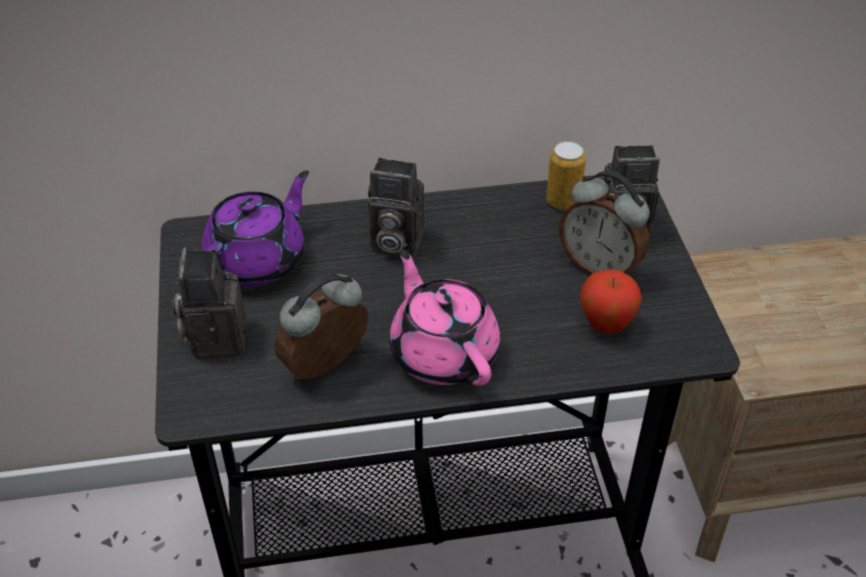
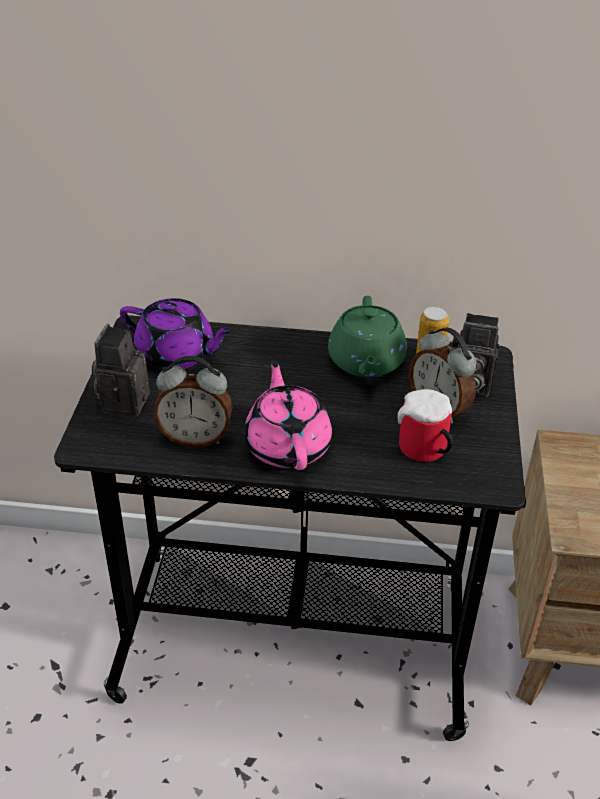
camera: 15 degrees right, 5 degrees down
purple teapot [202,170,309,287] -> purple teapot turned 60 degrees clockwise [120,298,234,369]
alarm clock [274,274,368,379] -> alarm clock turned 150 degrees counterclockwise [153,356,233,448]
camera [368,158,425,258] -> none
apple [580,270,642,334] -> mug [397,389,453,462]
none -> green teapot [328,296,407,378]

